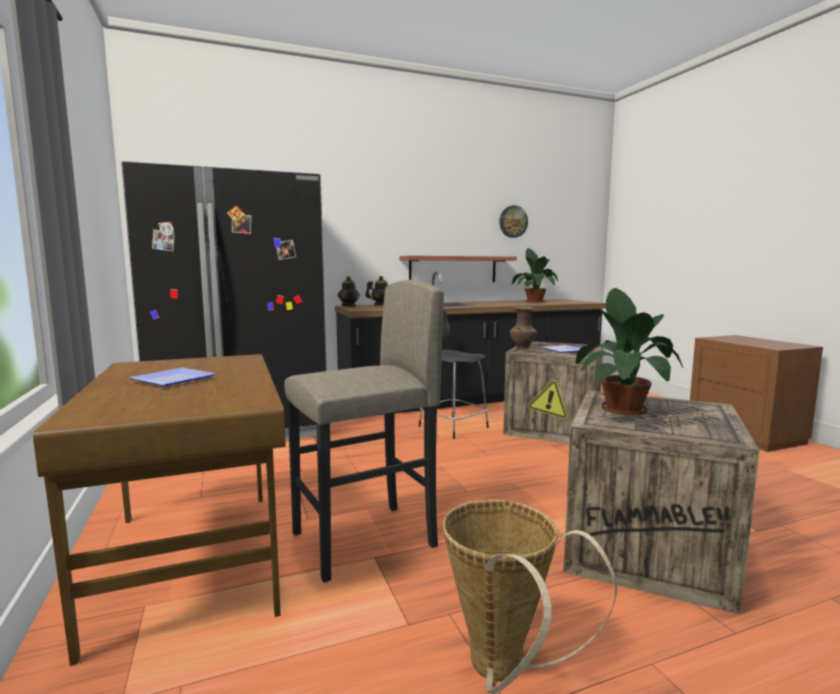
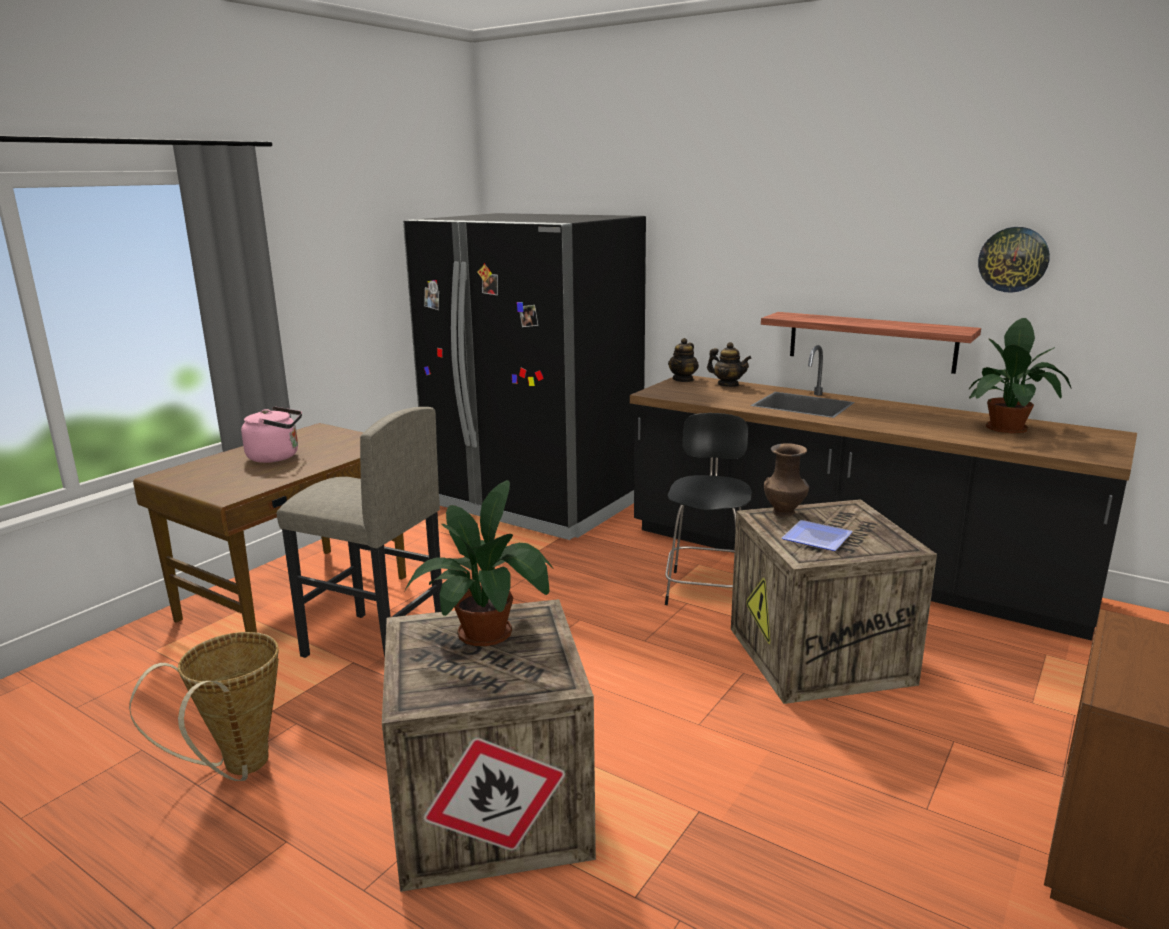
camera: 55 degrees right, 10 degrees up
plate [129,368,216,386] -> pink kettle [241,406,302,463]

